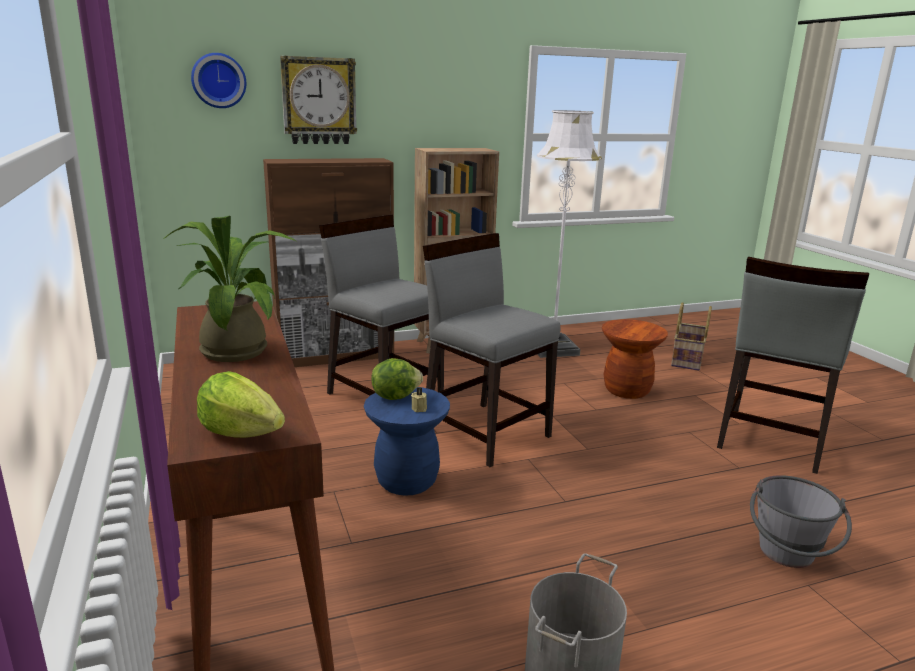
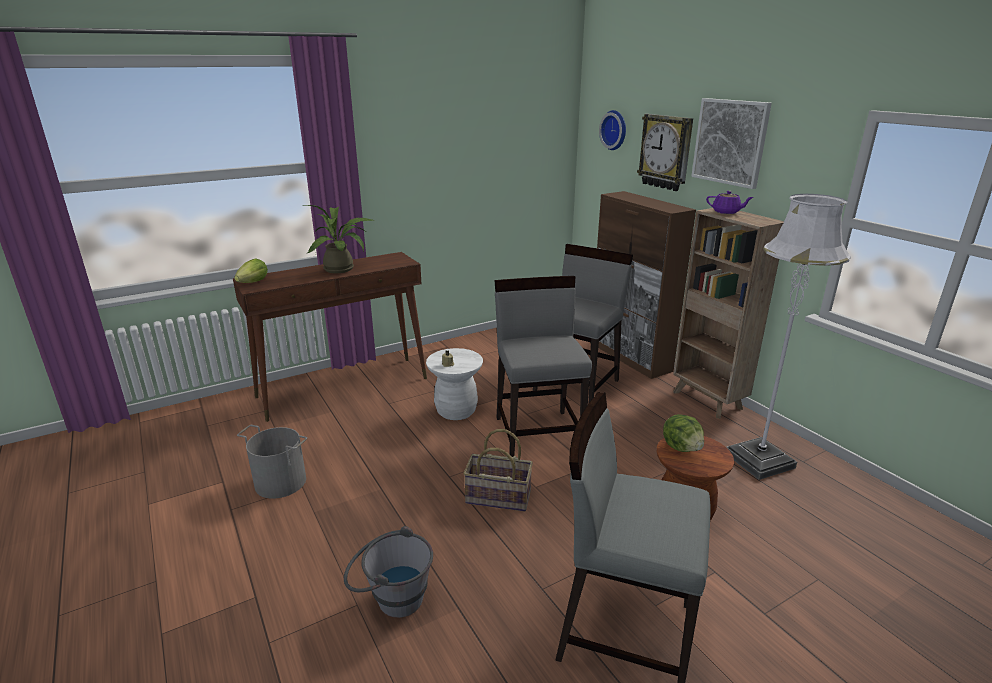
camera: 80 degrees right, 5 degrees up
blue stool [364,387,450,496] -> white stool [426,348,483,420]
lettuce [371,358,423,400] -> lettuce moved to [663,414,704,452]
grey chair [423,233,560,467] -> grey chair turned 45 degrees counterclockwise [494,276,592,457]
basket [671,302,712,371] -> basket moved to [463,429,533,512]
none -> picture [691,98,772,189]
none -> purple teapot [706,191,754,214]

